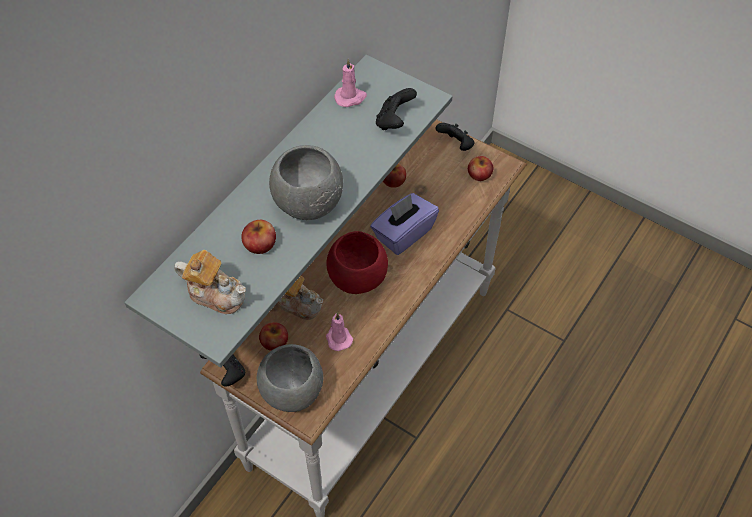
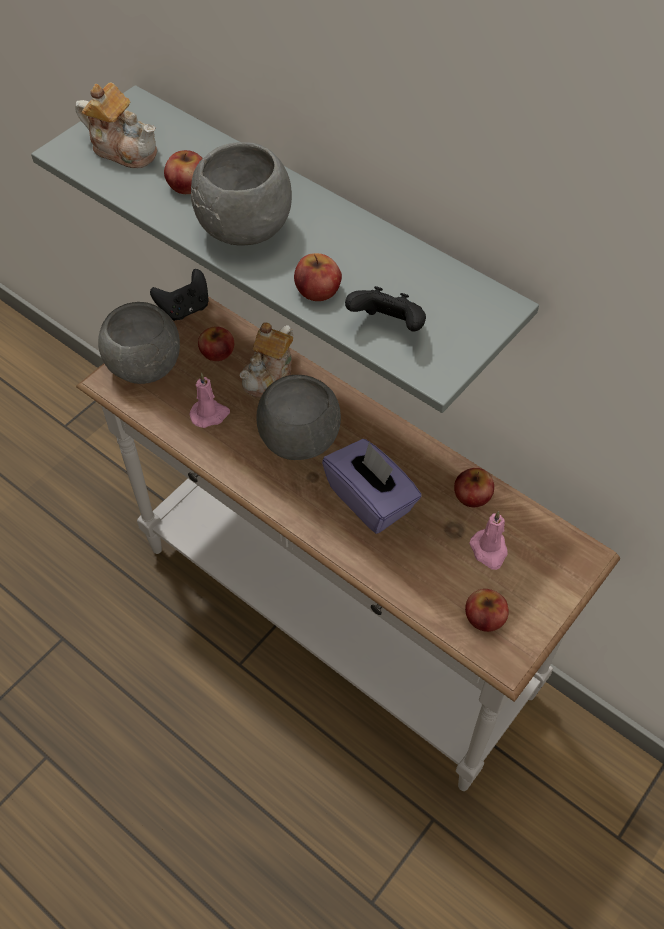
camera: 95 degrees right, 0 degrees up
teapot [174,250,246,314] -> teapot turned 90 degrees counterclockwise [75,82,157,168]
red bowl [327,231,388,294] -> grey bowl [256,375,341,460]
pink candle [334,58,367,107] -> pink candle moved to [469,511,508,570]
black game controller [436,123,474,151] -> none
none -> apple [294,253,342,301]

